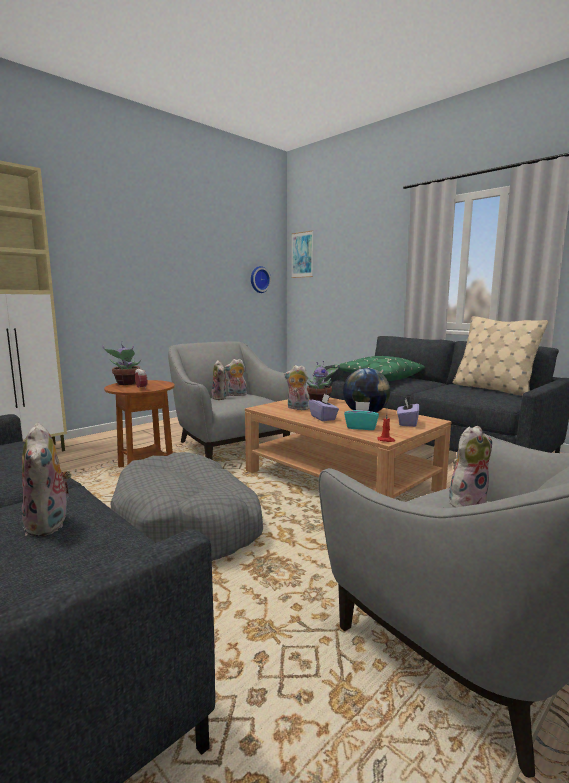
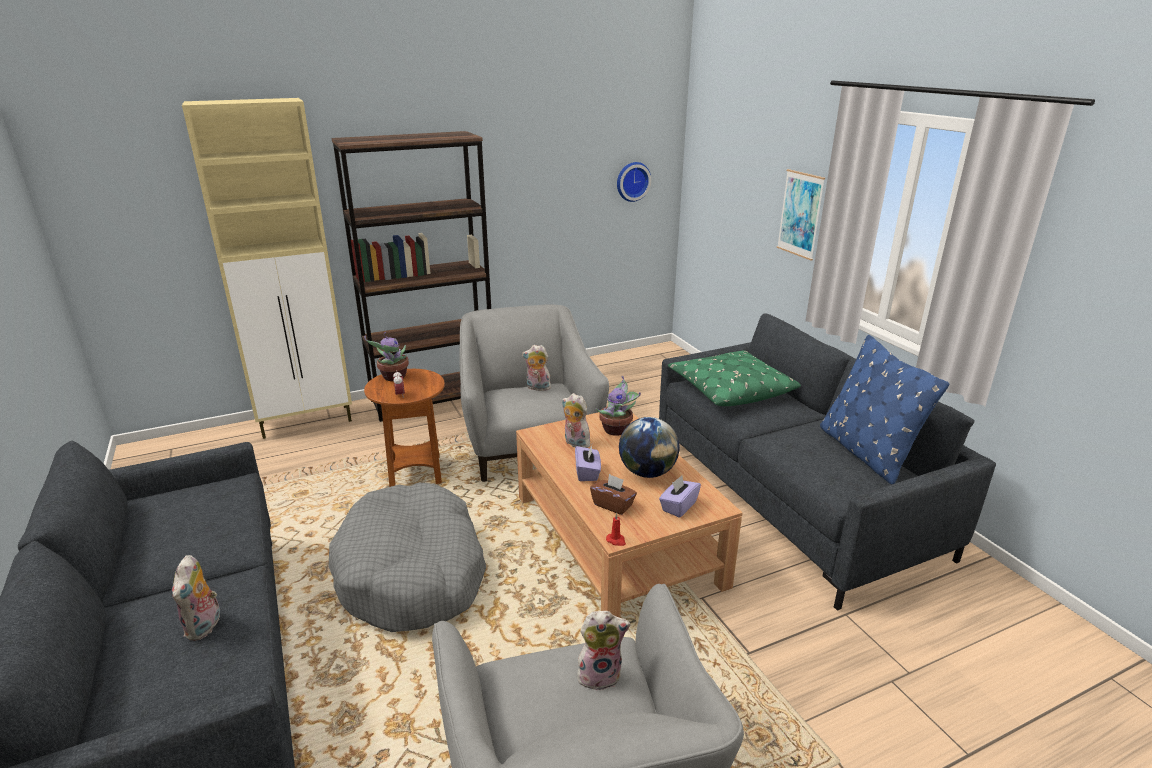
camera: 20 degrees right, 15 degrees up
plush toy [211,360,228,400] -> none
picture [291,230,313,278] -> picture moved to [777,169,825,261]
turquoise tissue box [344,402,379,430] -> brown tissue box [590,474,637,515]
beige pillow [453,316,548,396] -> blue pillow [820,335,949,485]
none -> brown bookcase [331,131,491,422]

